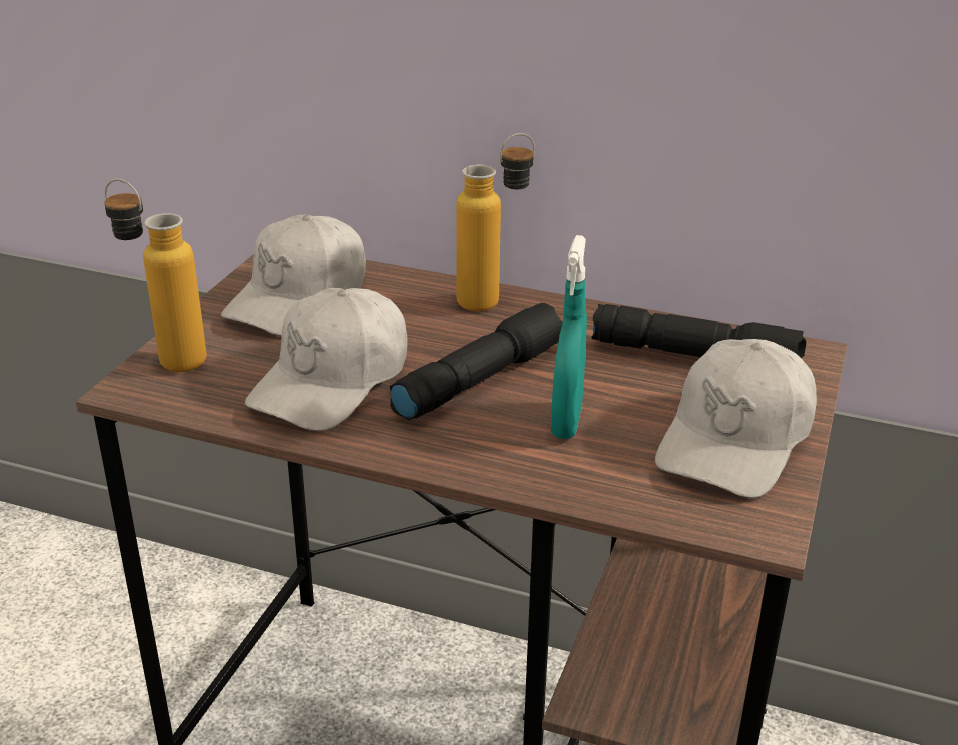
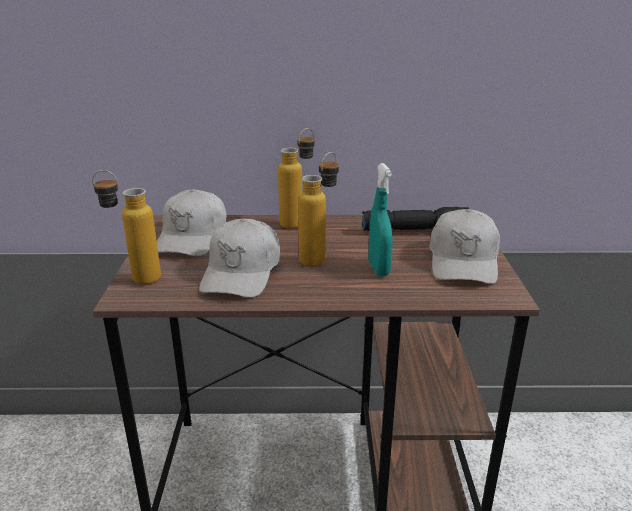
camera: 20 degrees left, 5 degrees down
black flashlight [390,303,563,421] -> bottle [298,152,339,267]

